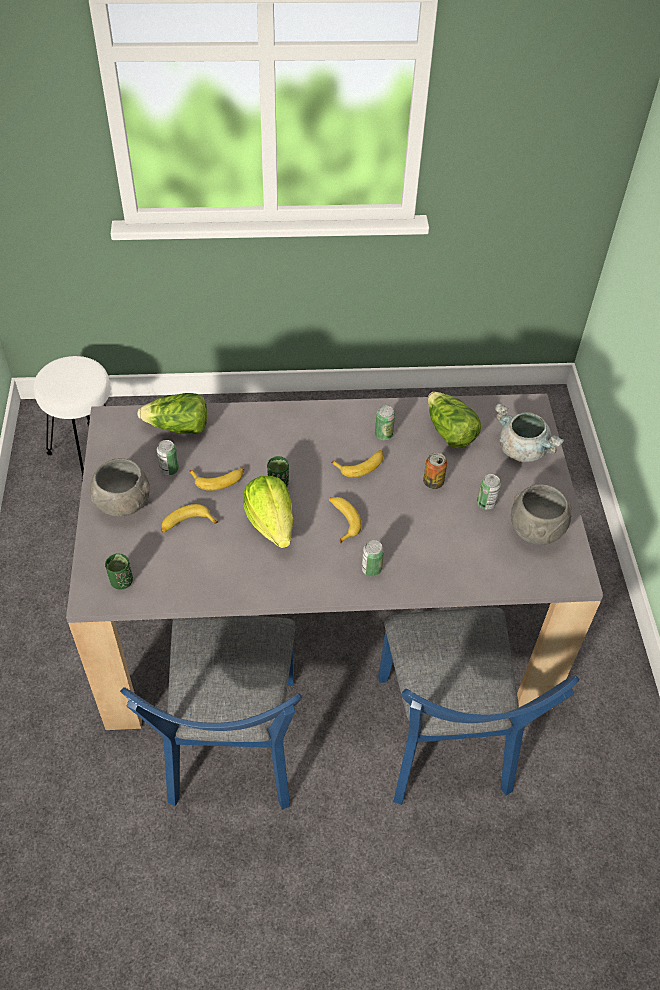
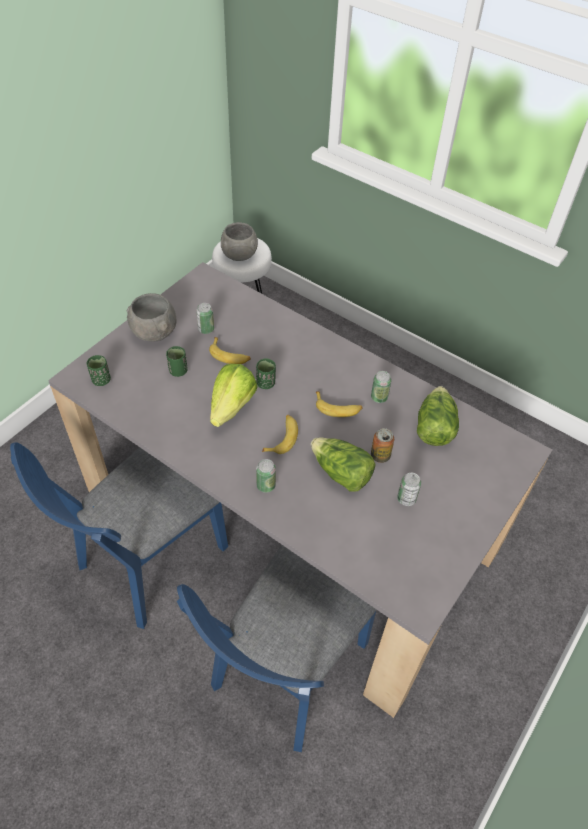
camera: 40 degrees right, 0 degrees up
lettuce [137,393,207,434] -> lettuce moved to [310,438,376,492]
banana [161,504,218,533] -> green cup [166,346,188,377]
grey cooking pot [495,403,564,462] -> none
grey bowl [510,484,572,545] -> grey bowl moved to [221,222,258,261]

